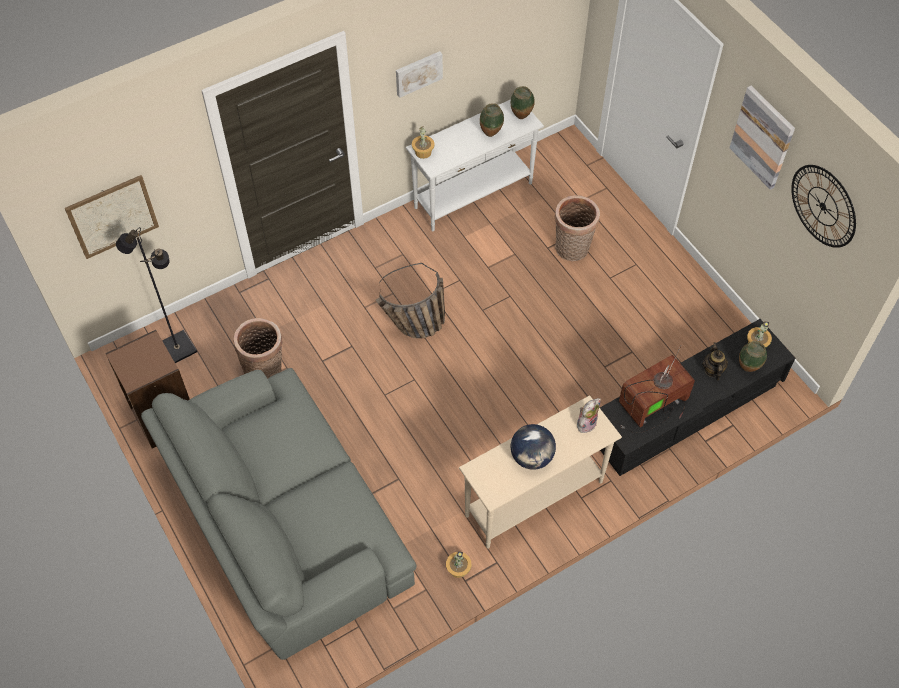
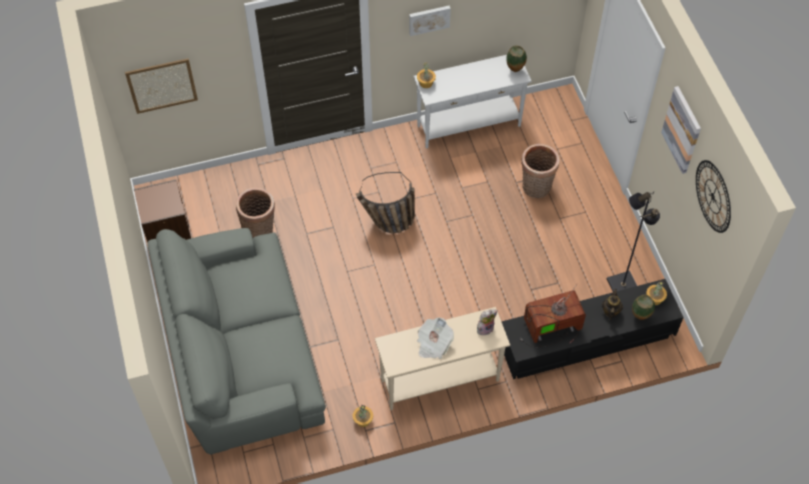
camera: 15 degrees right, 0 degrees up
black floor lamp [116,227,197,363] -> black floor lamp moved to [607,192,660,292]
vase [480,103,504,137] -> none
globe [511,424,556,470] -> newspaper [417,317,454,359]

